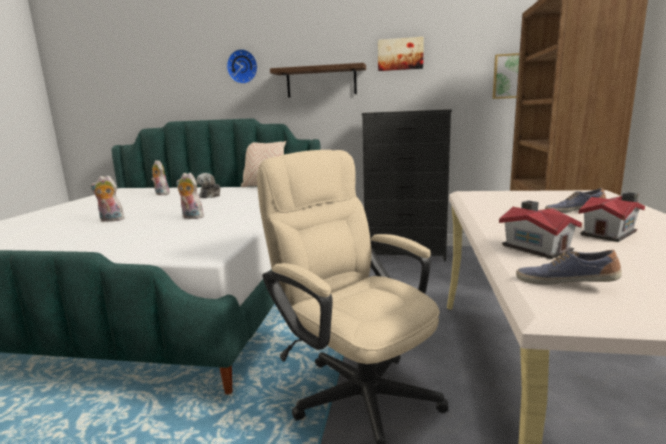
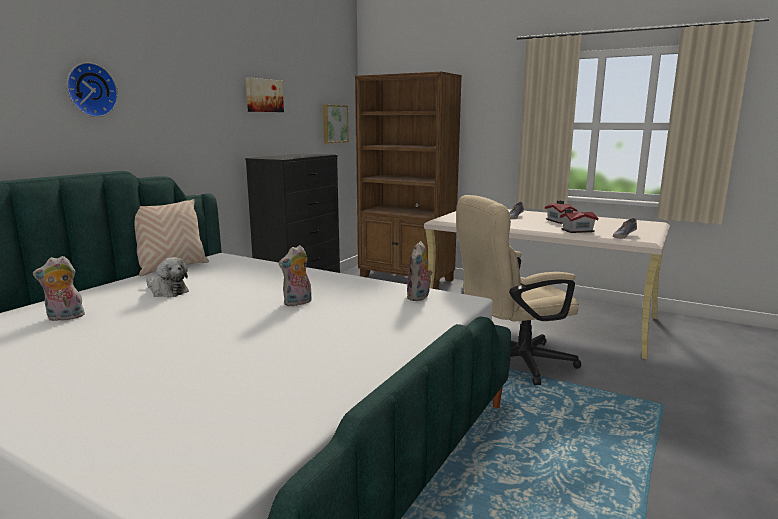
camera: 70 degrees left, 0 degrees up
plush toy [91,175,125,222] -> plush toy moved to [407,241,433,301]
shelf [270,63,366,98] -> none

